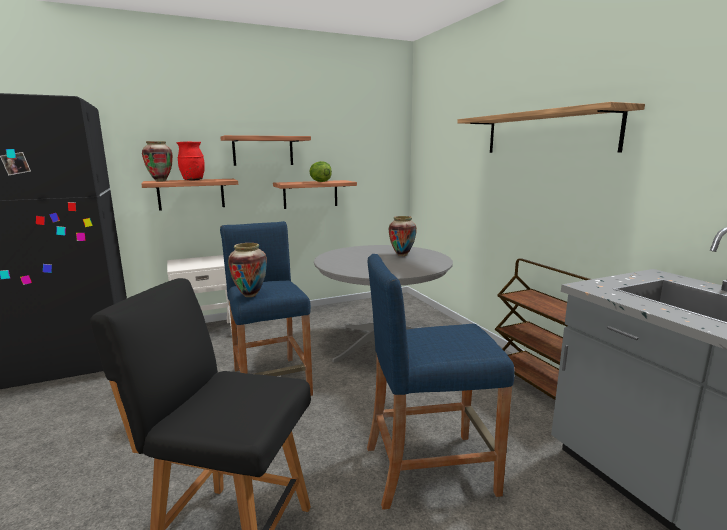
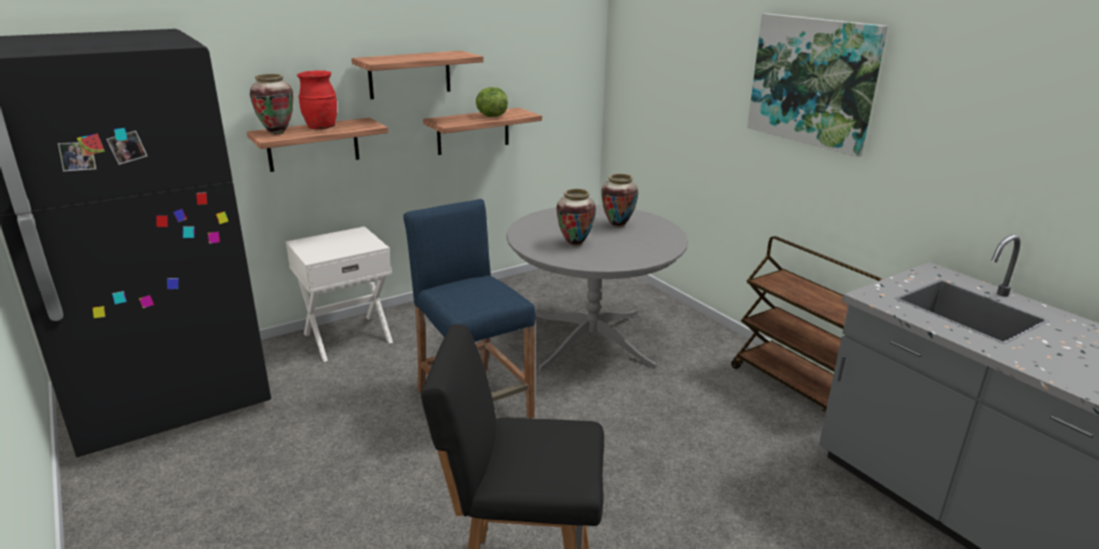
camera: 10 degrees left, 10 degrees up
vase [228,243,267,297] -> vase moved to [556,189,596,246]
blue stool [367,254,515,510] -> none
shelf [457,102,645,153] -> picture [747,13,888,157]

